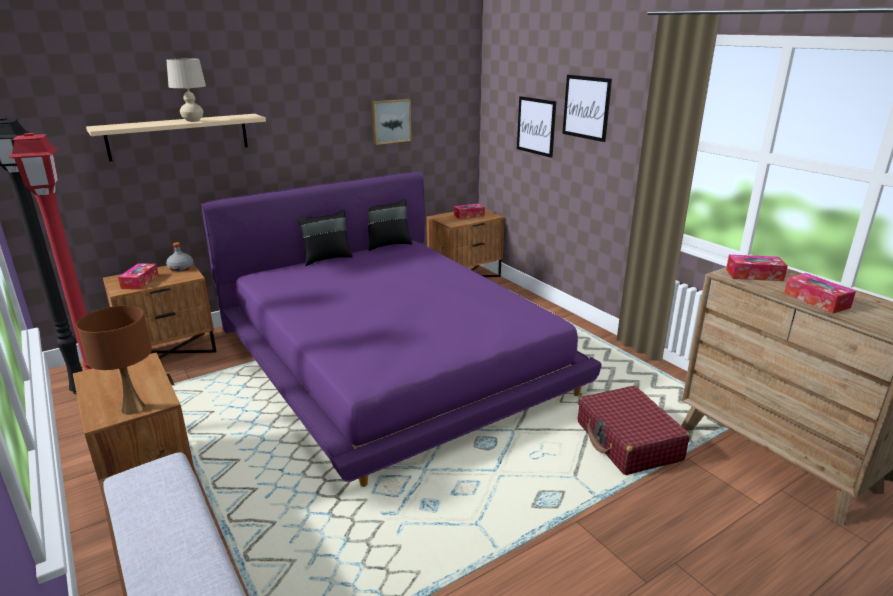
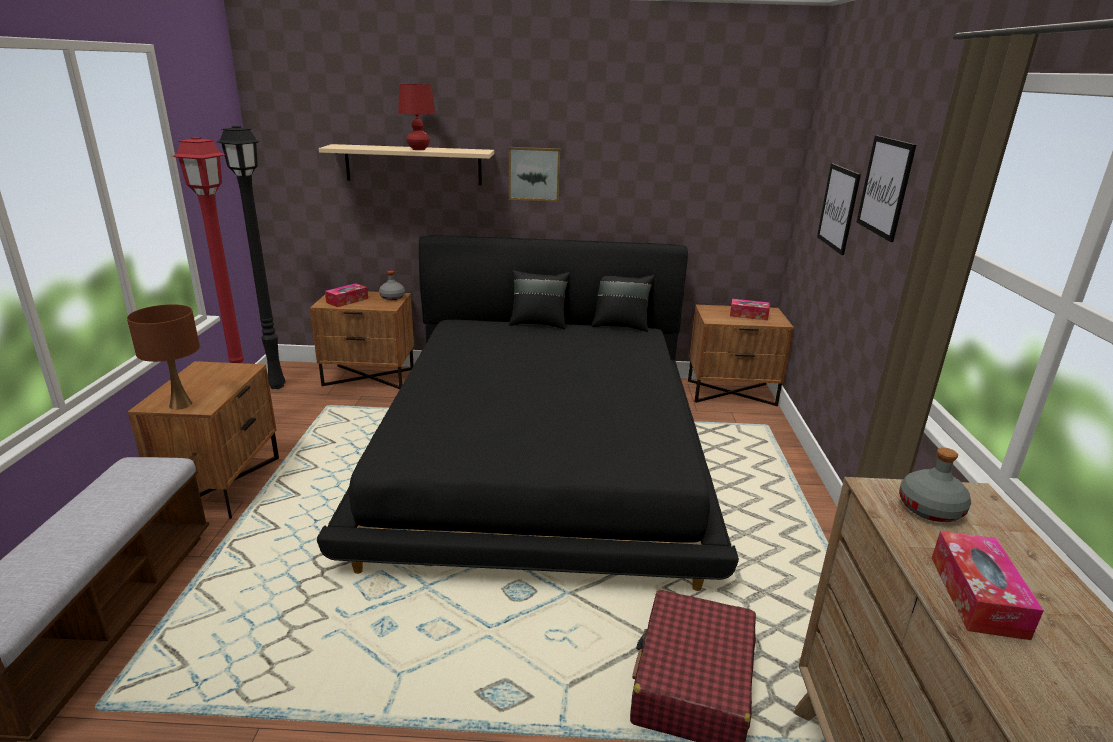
camera: 35 degrees right, 0 degrees up
beige table lamp [166,59,206,122] -> red table lamp [398,84,435,150]
purple bed [201,172,602,487] -> black bed [317,235,739,591]
picture [372,99,412,145] -> picture moved to [509,147,560,202]
tissue box [726,255,788,281] -> grey bottle [899,448,971,522]

